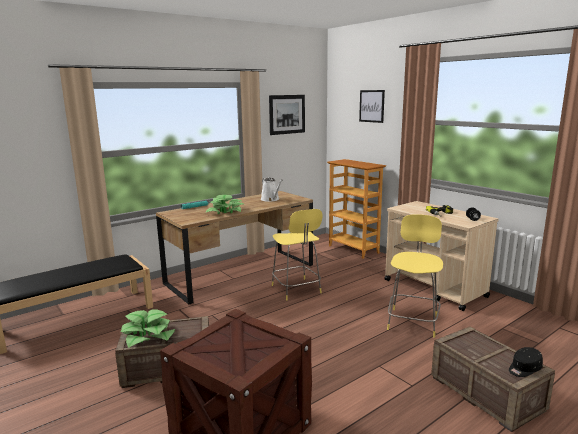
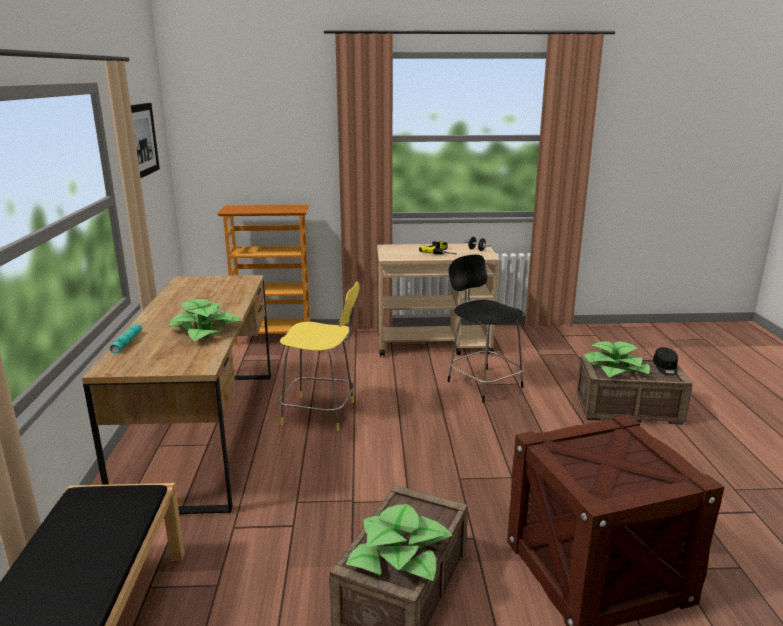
camera: 55 degrees left, 5 degrees up
white watering can [261,178,283,202] -> none
picture [359,90,385,123] -> none
yellow stool [387,214,443,338] -> black stool [447,255,524,403]
none -> potted plant [584,341,650,377]

